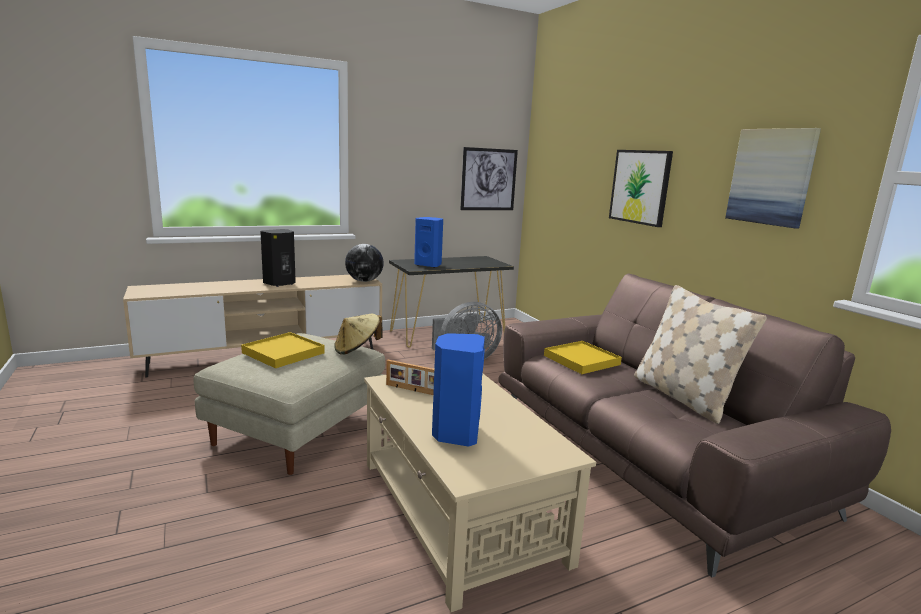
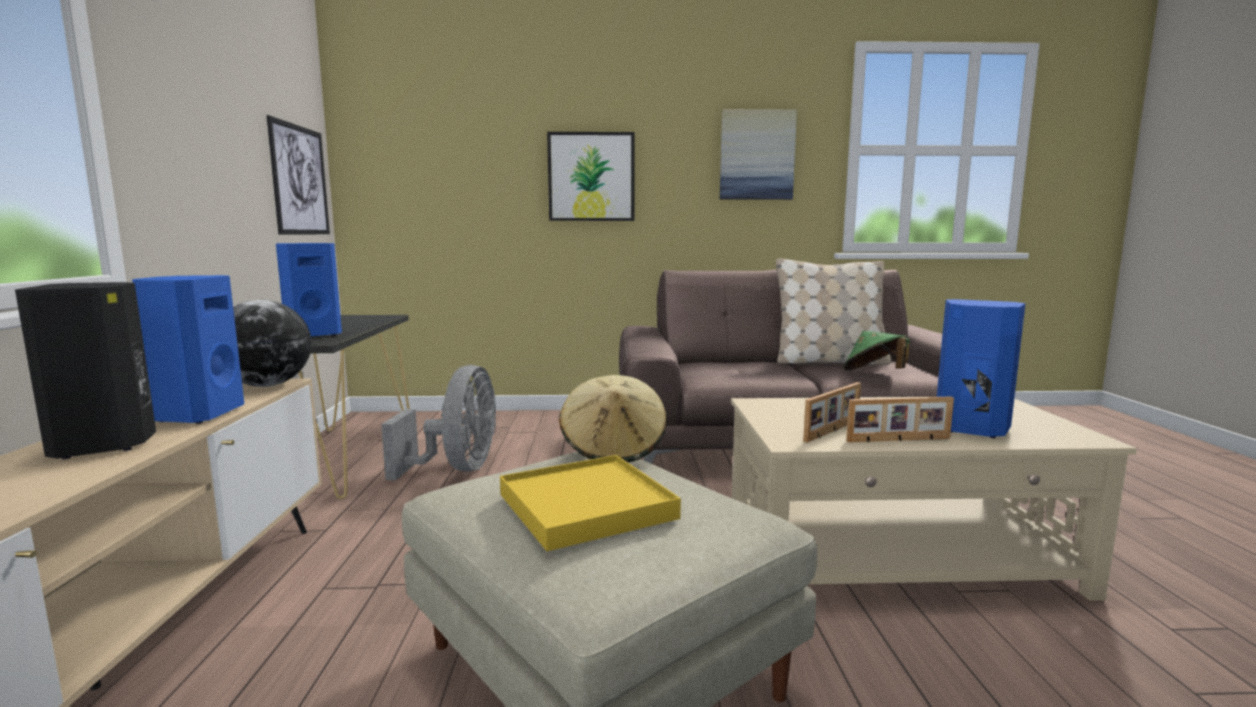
camera: 65 degrees left, 5 degrees down
yellow tray [544,341,622,374] -> none
none -> blue speaker [132,275,244,424]
none -> green hat [843,331,910,370]
none -> picture frame [846,396,954,442]

